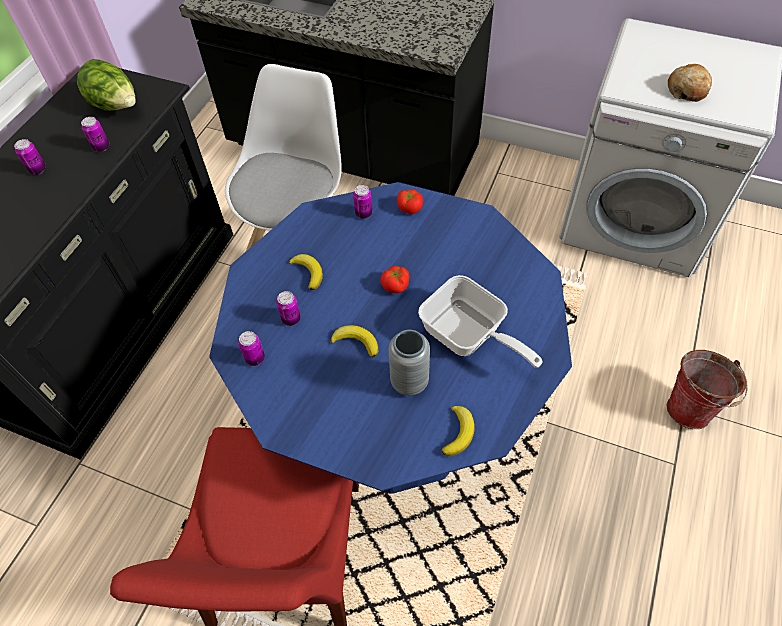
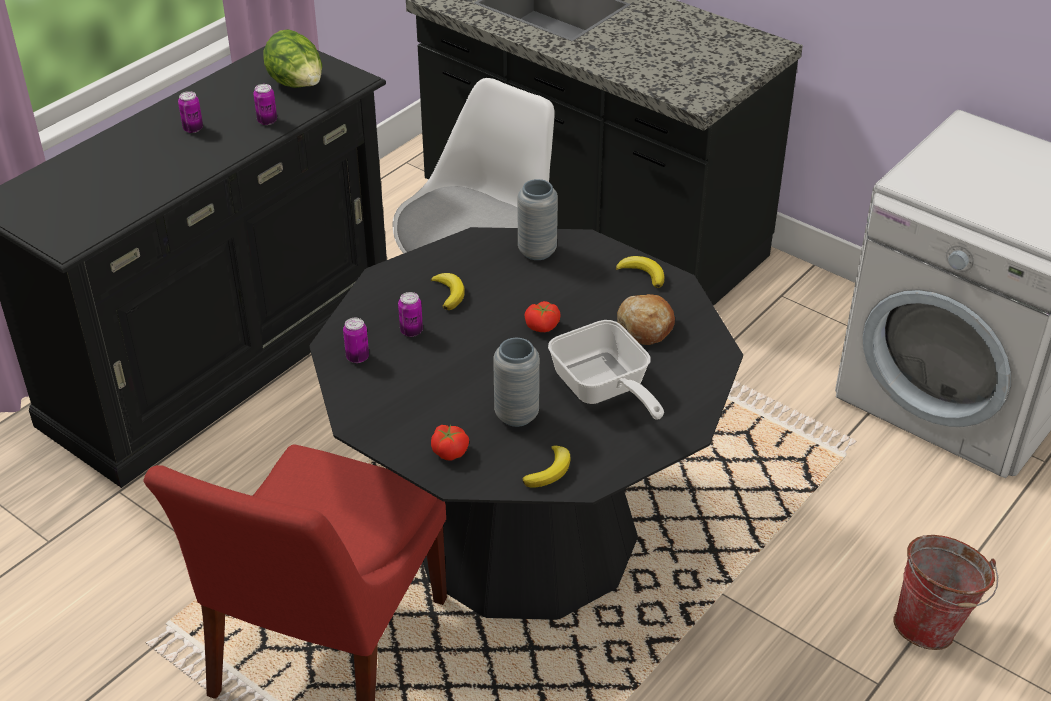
camera: 15 degrees right, 15 degrees down
blue dining table [209,182,572,493] -> black dining table [309,227,743,620]
banana [330,325,378,357] -> banana moved to [616,256,664,288]
can [353,185,372,219] -> grey vase [518,179,558,260]
tomato [397,189,423,214] -> tomato moved to [431,425,469,461]
bread [668,64,712,102] -> bread moved to [617,294,675,345]

